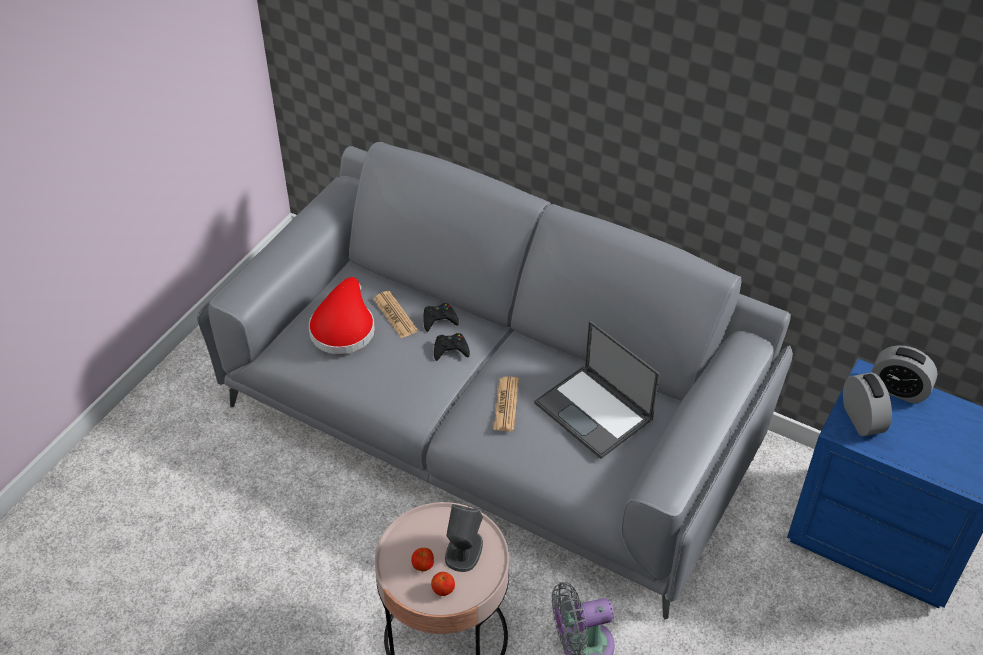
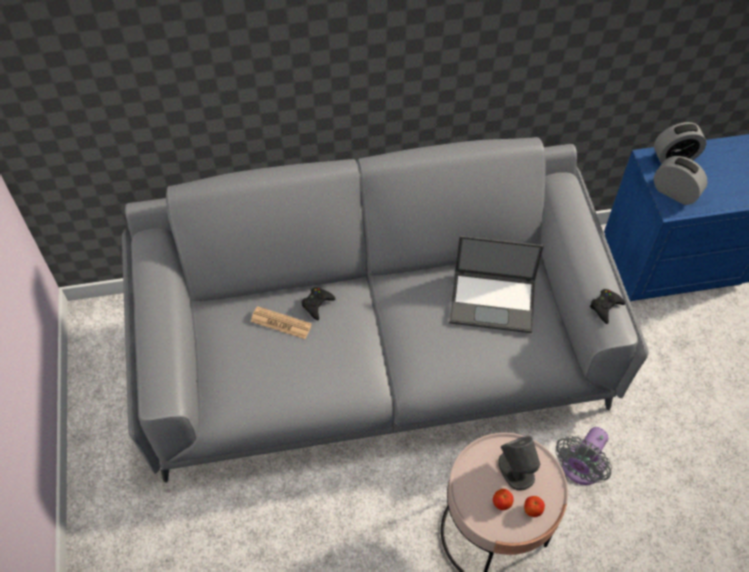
camera: 40 degrees left, 10 degrees up
red hat [309,277,375,354] -> none
black game controller [434,333,470,361] -> black game controller moved to [590,289,625,324]
newspaper [494,376,519,432] -> none

